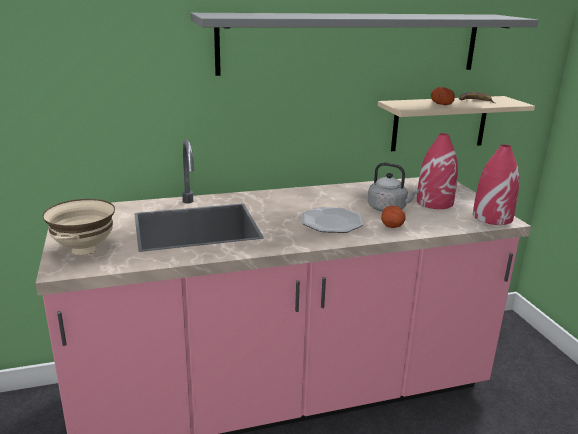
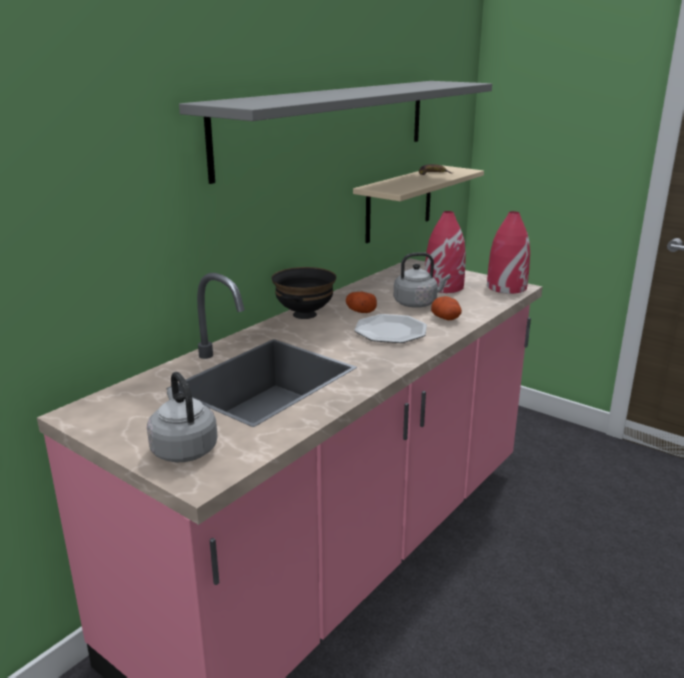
camera: 35 degrees left, 0 degrees up
beige bowl [43,199,115,255] -> grey kettle [147,372,218,462]
potato [431,87,455,105] -> potato moved to [346,292,377,313]
none -> black bowl [271,267,336,319]

